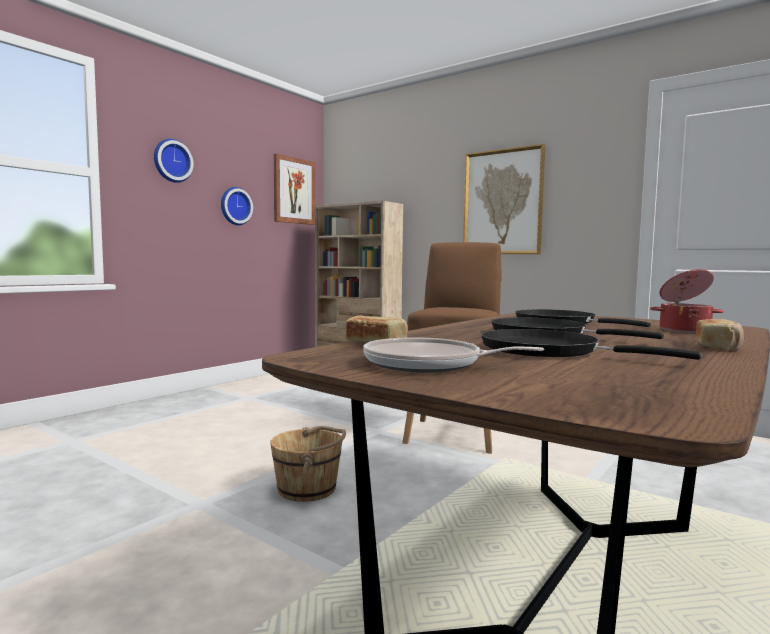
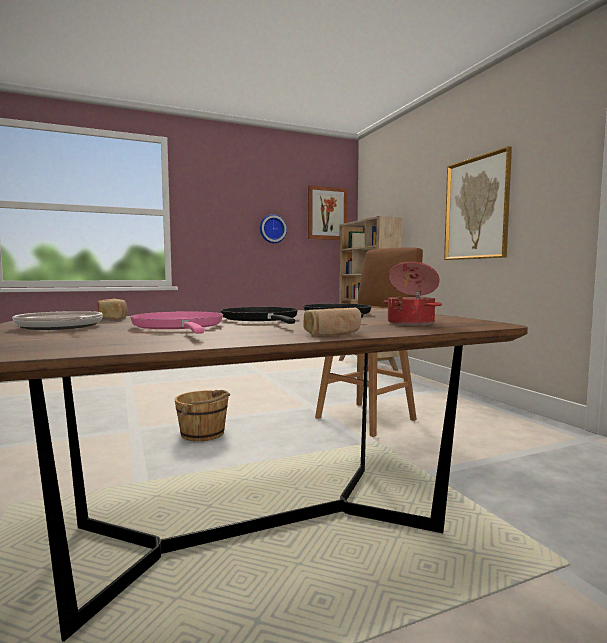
camera: 30 degrees right, 0 degrees up
wall clock [154,139,193,183] -> none
black frying pan [481,329,701,360] -> pink frying pan [130,311,223,334]

